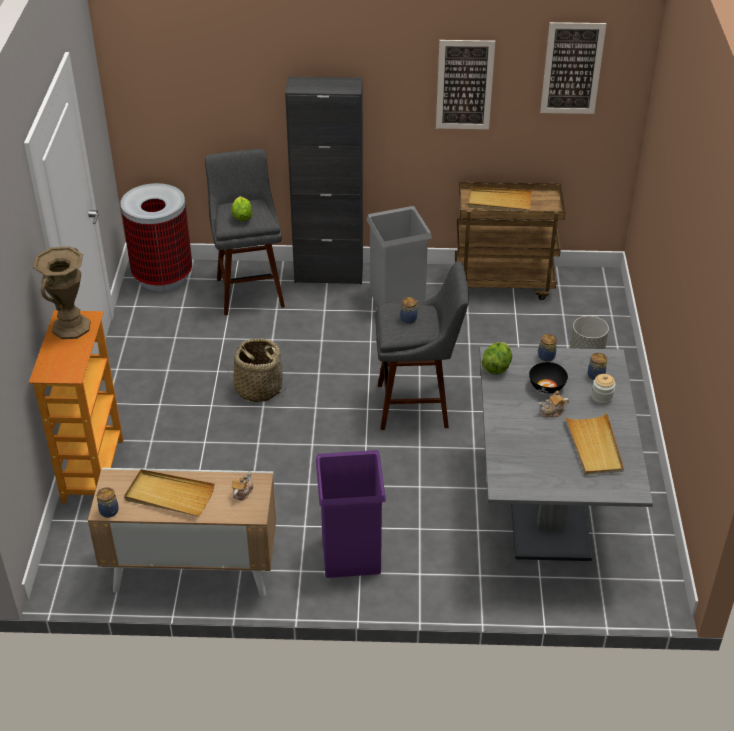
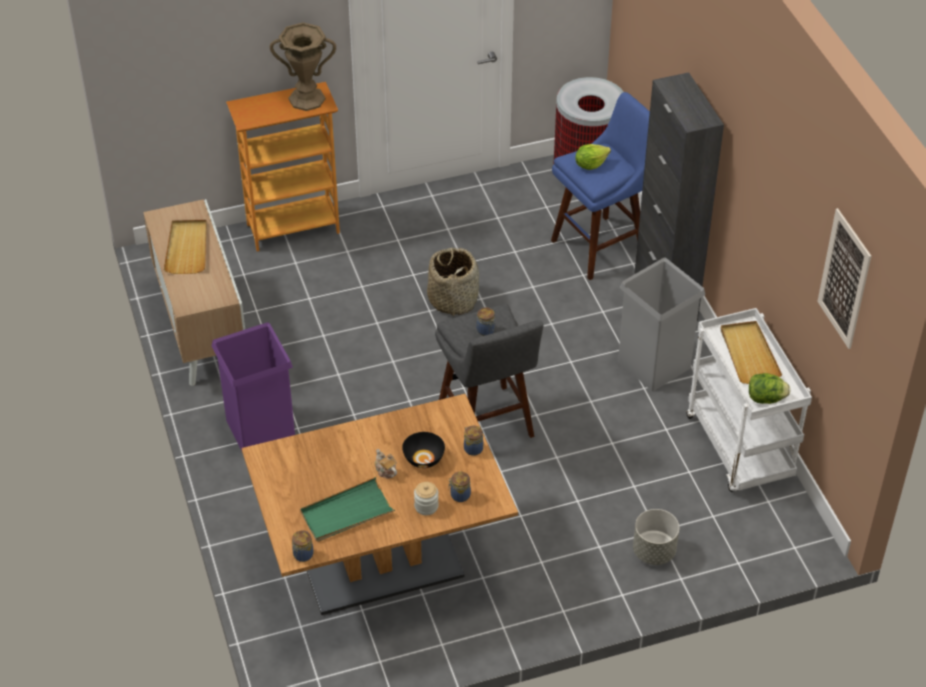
camera: 70 degrees right, 5 degrees up
jar [97,487,119,518] -> jar moved to [292,530,314,562]
grey stool [205,149,285,315] -> blue stool [551,92,650,280]
teapot [232,471,253,501] -> none
picture [436,40,495,129] -> none
brown cart [455,181,565,300] -> white cart [686,308,812,492]
grey dining table [480,347,653,561] -> brown dining table [242,394,518,615]
lettuce [482,342,512,374] -> lettuce moved to [749,373,790,404]
beige tray [565,413,624,475] -> green tray [300,477,395,542]

